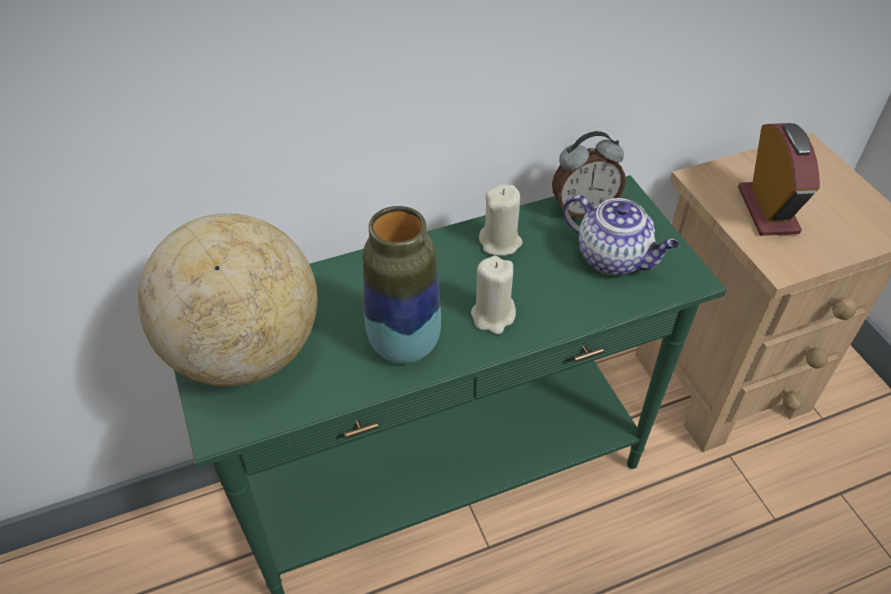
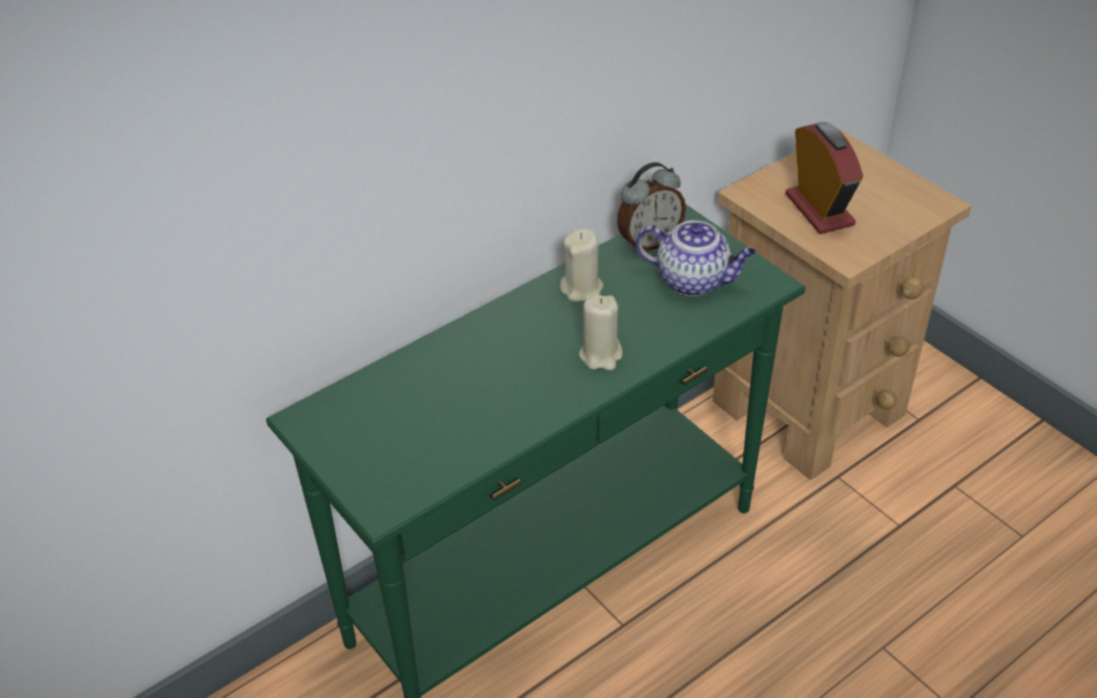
camera: 15 degrees left, 5 degrees down
globe [138,213,317,387] -> none
vase [363,206,441,364] -> none

